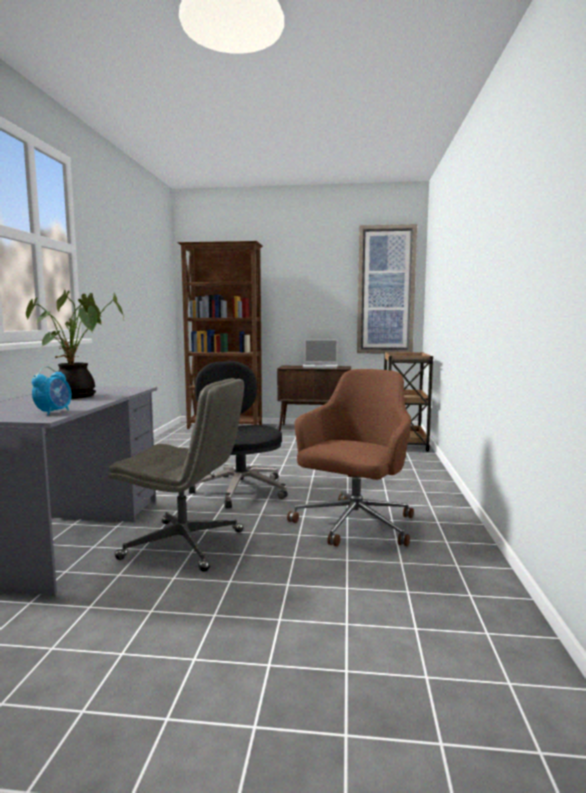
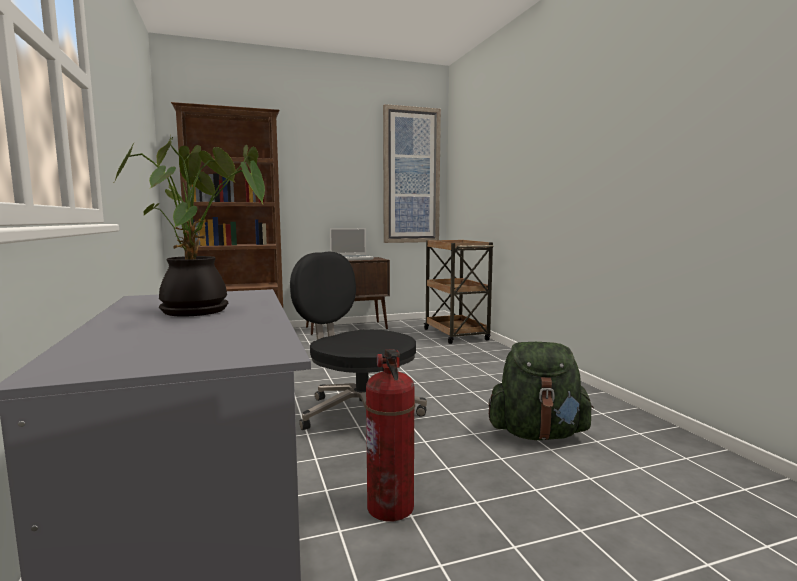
camera: 25 degrees left, 0 degrees up
alarm clock [32,366,72,416] -> none
grey office chair [108,378,244,572] -> fire extinguisher [365,349,415,522]
brown office chair [287,369,414,547] -> green backpack [488,342,594,440]

